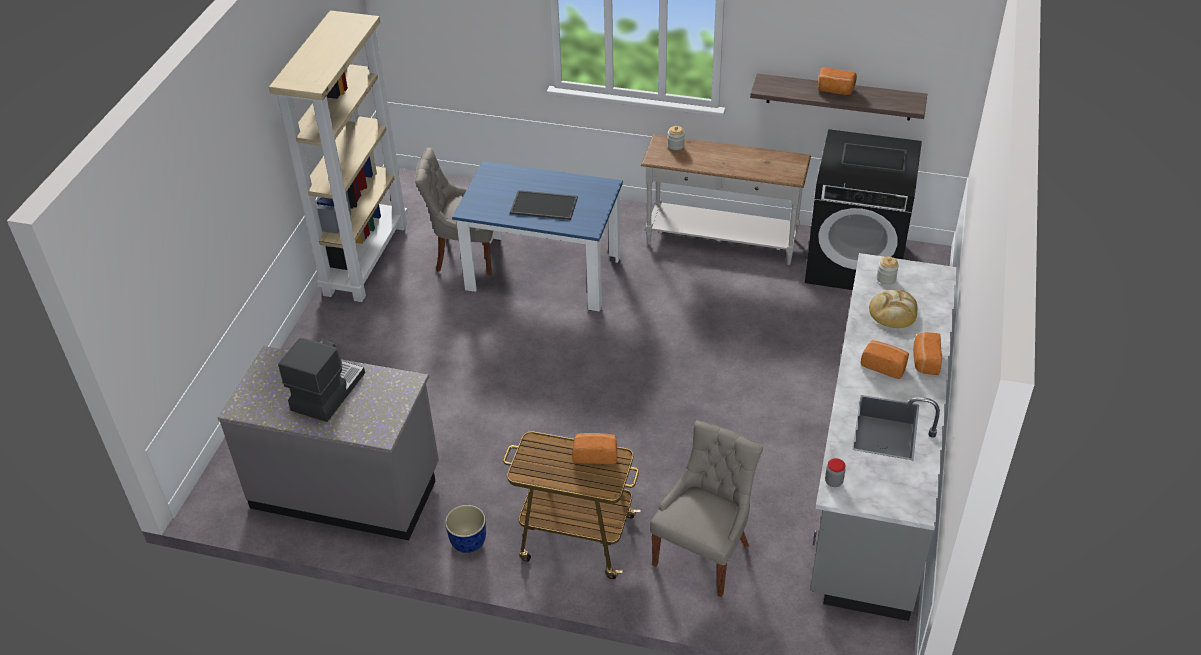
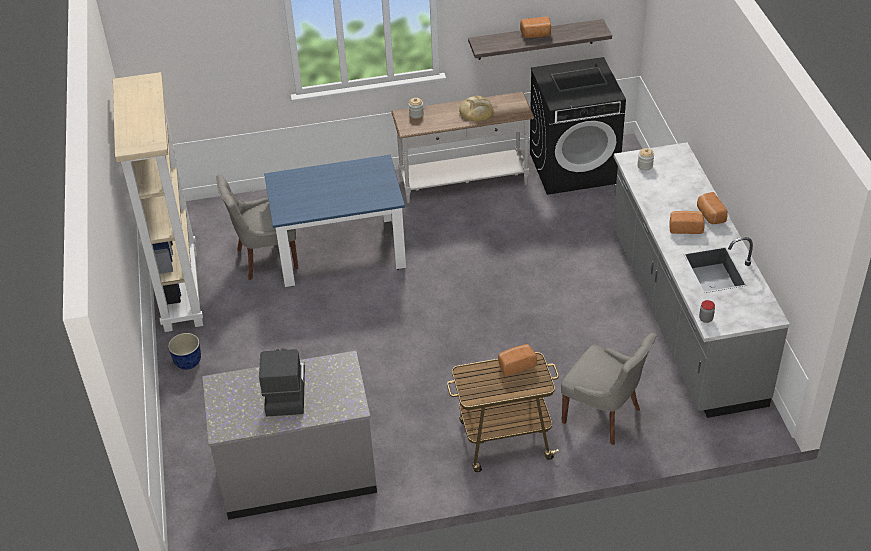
camera: 25 degrees left, 0 degrees up
planter [445,505,486,553] -> planter moved to [168,333,201,370]
tray [510,190,578,220] -> none
grey chair [650,420,763,597] -> grey chair turned 120 degrees clockwise [561,333,657,445]
bread [869,290,917,328] -> bread moved to [459,96,494,121]

